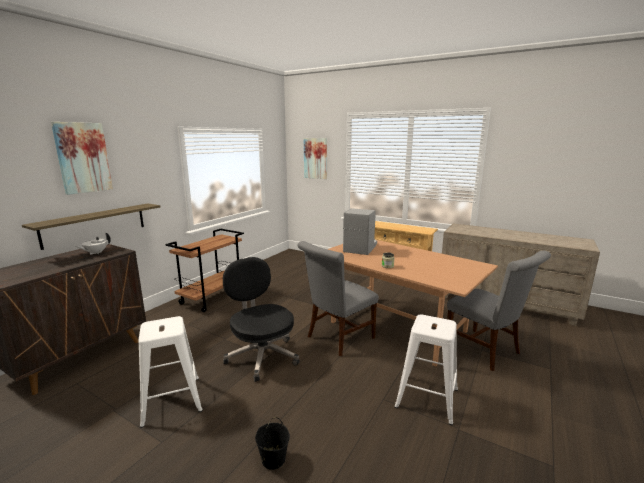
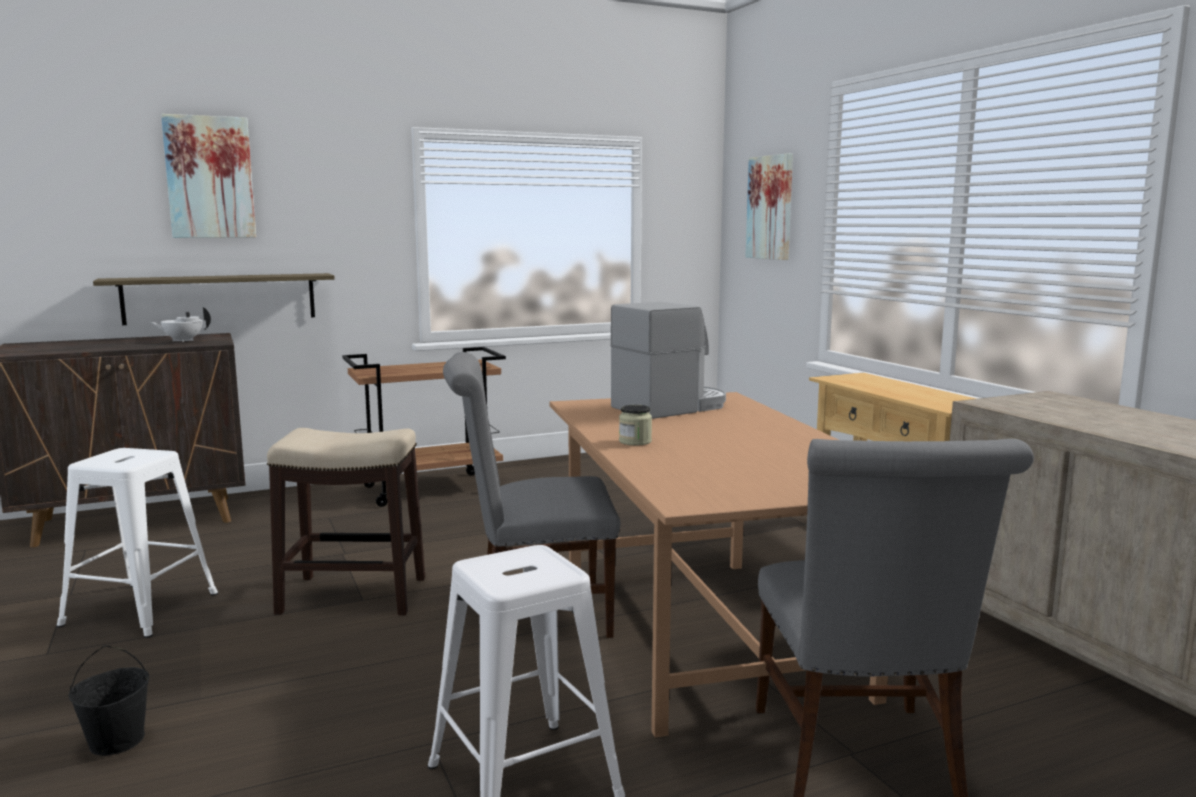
camera: 35 degrees right, 5 degrees down
black office chair [223,257,300,382] -> stool [267,428,425,615]

